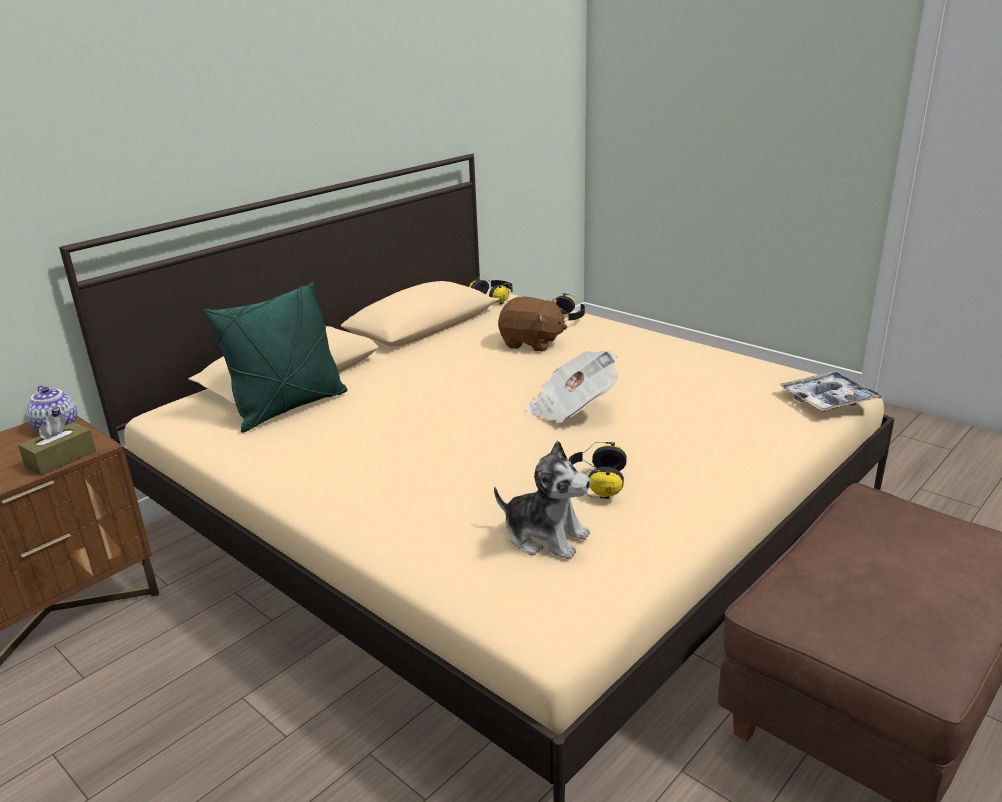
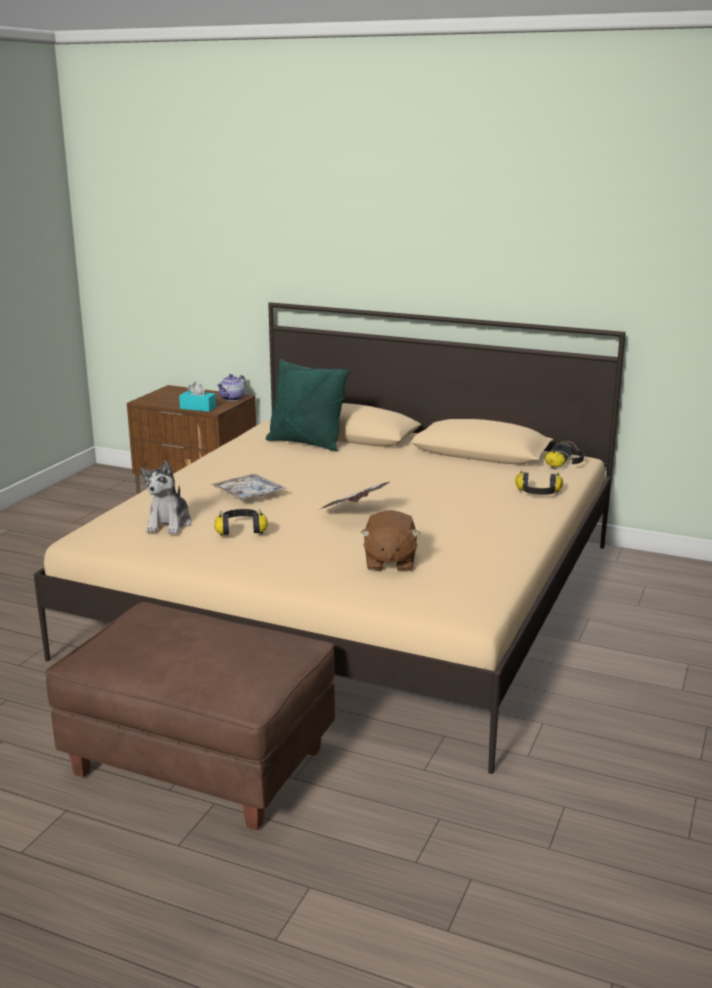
camera: 70 degrees right, 5 degrees down
brown tissue box [18,415,96,476] -> turquoise tissue box [179,381,216,412]
brown plush toy [498,297,567,352] -> brown plush toy moved to [361,510,420,572]
tray [779,371,884,412] -> tray moved to [211,474,286,501]

